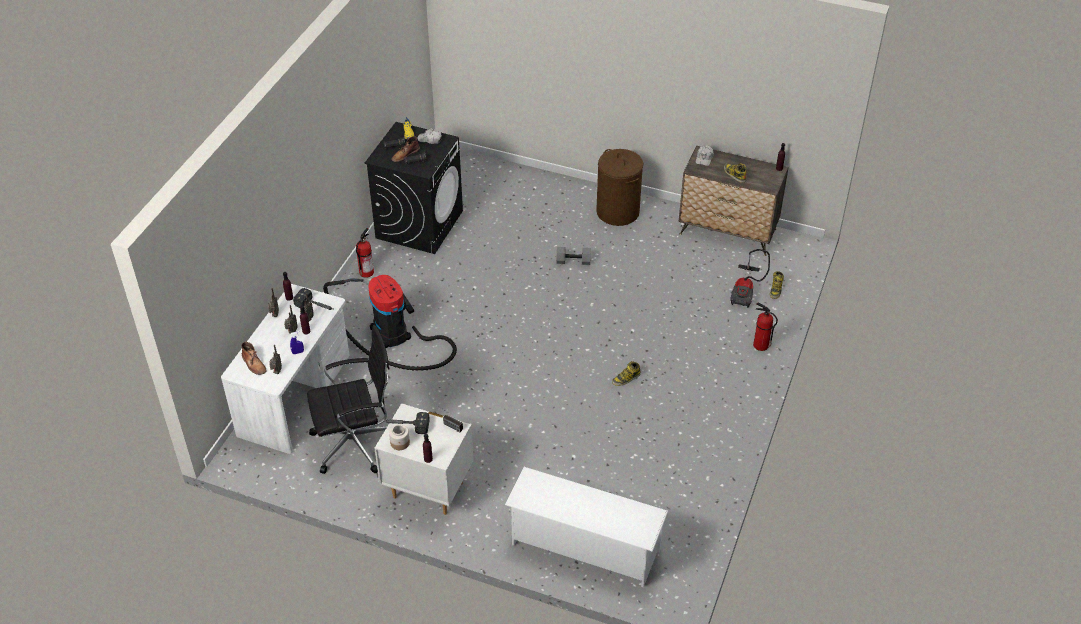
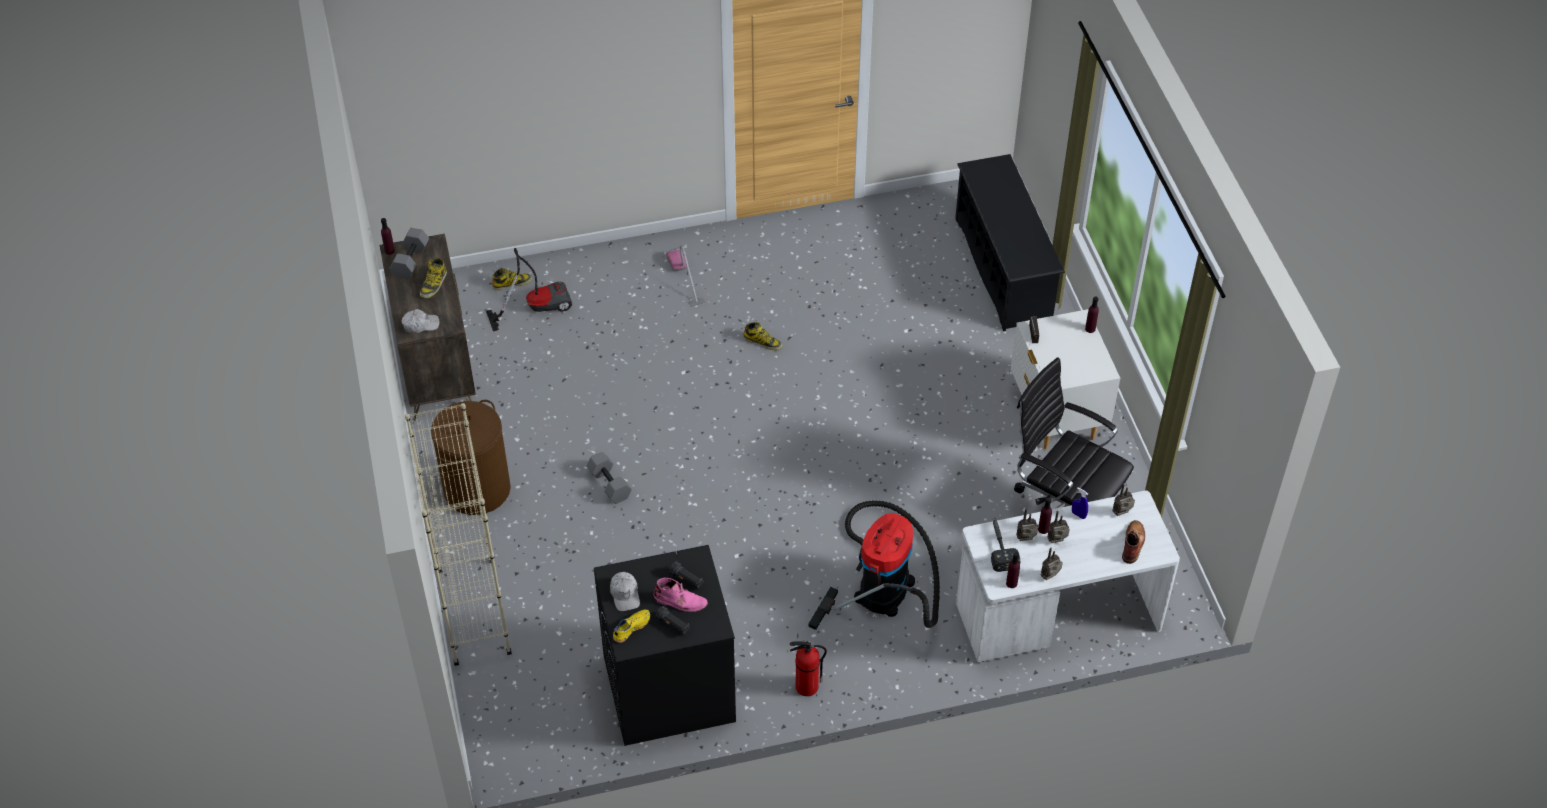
camera: 125 degrees left, 5 degrees up
hammer [385,412,430,434] -> none
jar [389,424,410,450] -> none
brown boot [391,136,420,162] -> pink boot [653,578,708,612]
white shoe rack [505,467,668,588] -> black shoe rack [955,154,1065,331]
fire extinguisher [753,303,778,351] -> none
none -> grey dumbbell [390,228,429,279]
none -> beige bookcase [405,403,512,666]
none -> vacuum cleaner [666,245,705,307]

